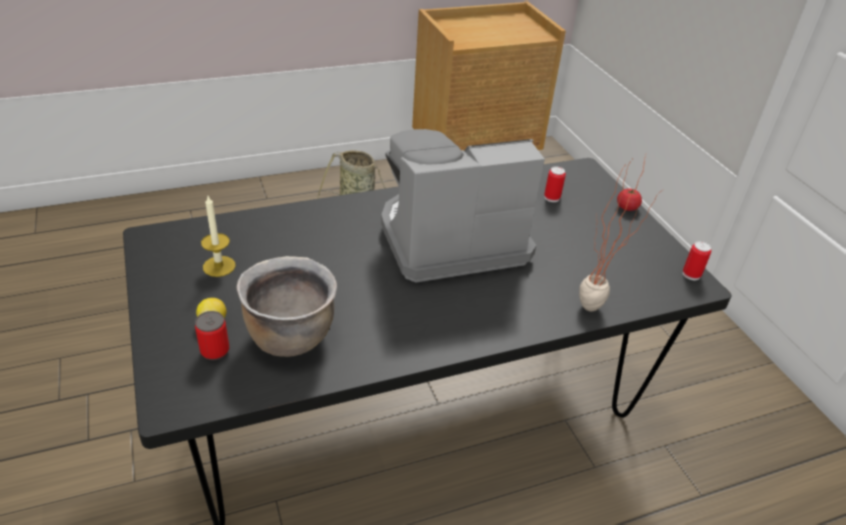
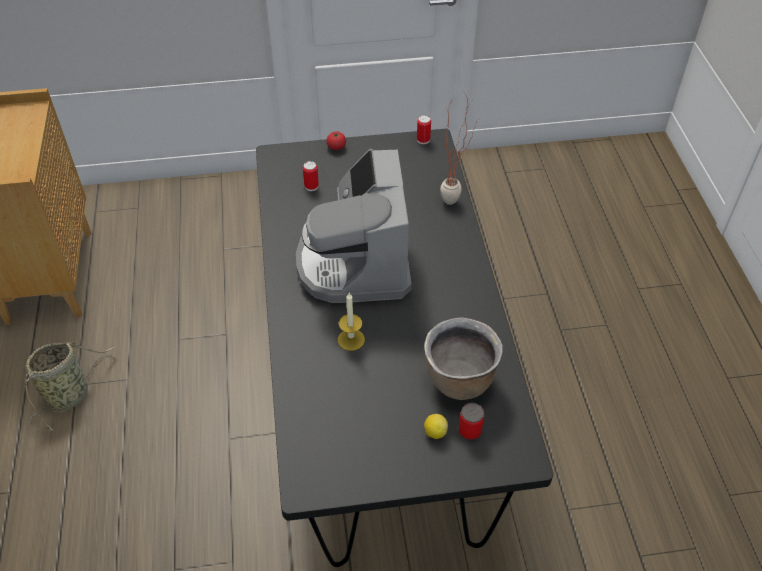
camera: 75 degrees left, 10 degrees up
candle [201,196,236,277] -> candle moved to [338,293,365,351]

